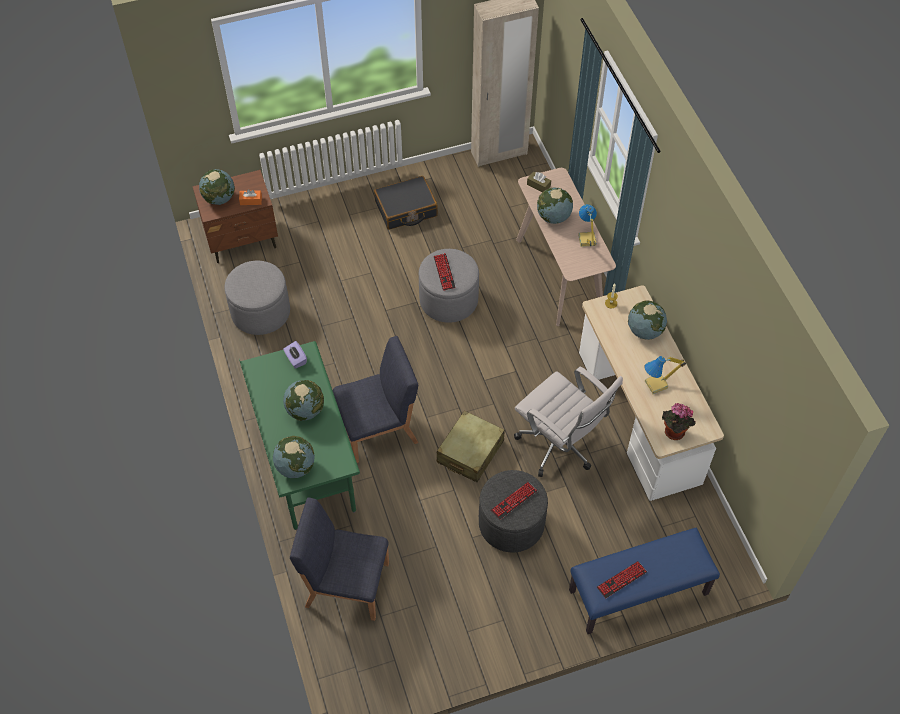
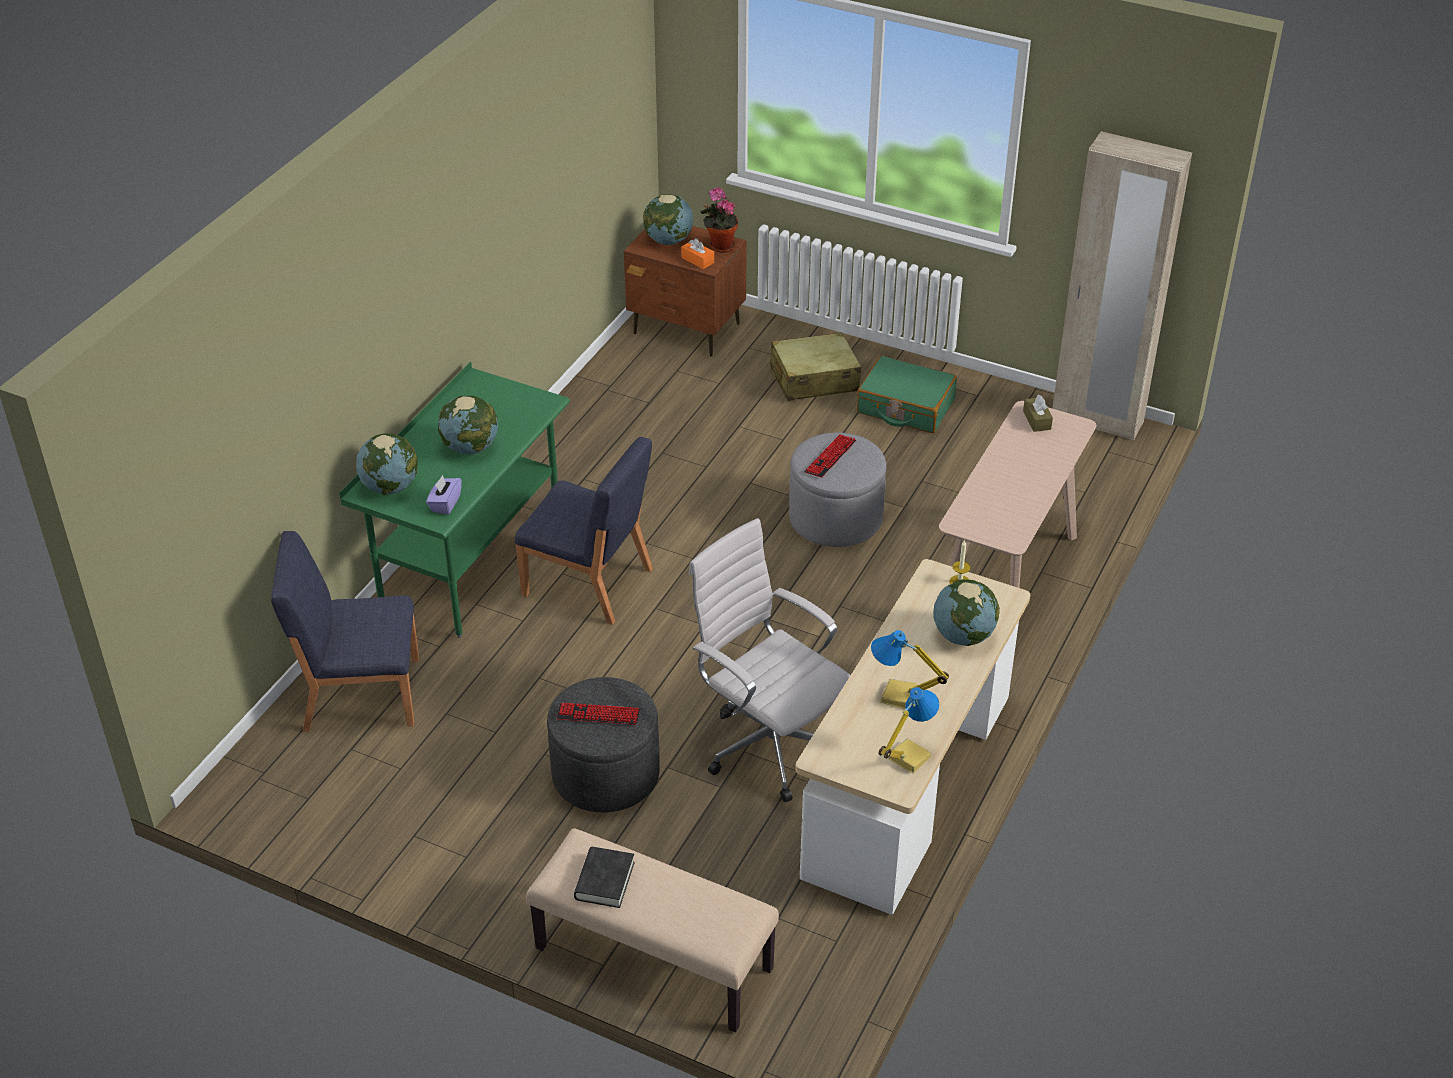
camera: 45 degrees right, 15 degrees down
grey ottoman [224,260,290,335] -> none
purple tissue box [283,341,307,369] -> purple tissue box moved to [426,475,462,515]
blue chair [290,497,389,621] -> blue chair turned 60 degrees counterclockwise [271,531,419,732]
black suitcase [374,176,438,230] -> green suitcase [857,356,957,433]
beige suitcase [437,410,505,482] -> beige suitcase moved to [770,332,861,401]
white office chair [514,367,623,477] -> white office chair turned 135 degrees clockwise [689,518,850,802]
globe [537,187,573,224] -> none
blue bench [569,528,720,634] -> beige bench [526,828,779,1032]
table lamp [578,204,597,247] -> table lamp moved to [878,687,939,774]
keyboard [597,561,647,598] -> black book [574,847,635,908]
potted plant [662,403,696,440] -> potted plant moved to [700,187,738,253]

